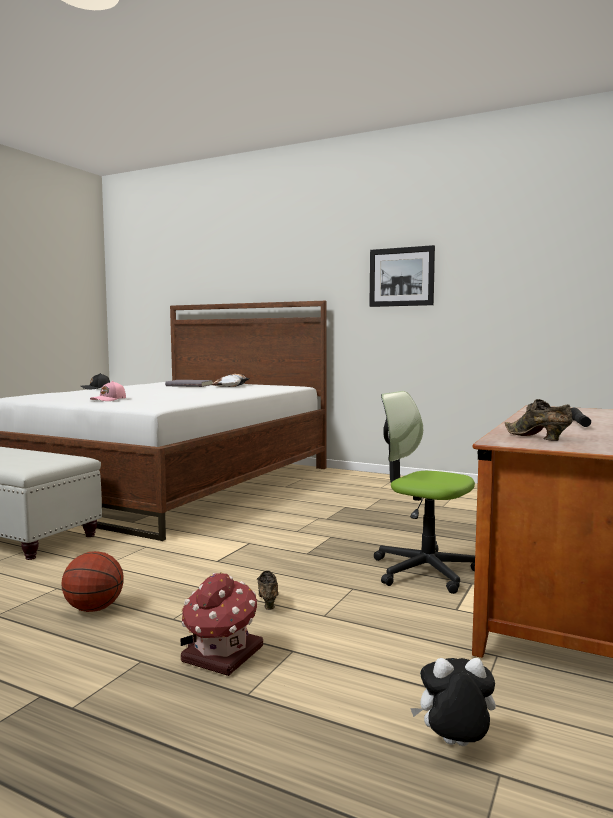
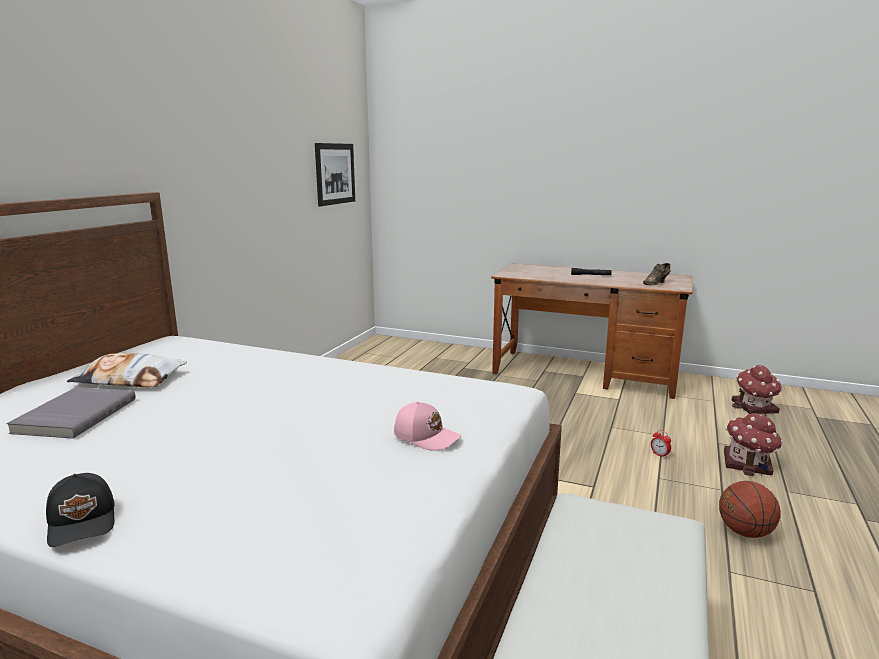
camera: 95 degrees left, 10 degrees up
brown shoe [256,571,279,610] -> alarm clock [651,430,671,458]
picture [369,245,435,307] -> picture moved to [315,143,355,206]
office chair [374,391,475,594] -> none
plush toy [410,658,496,746] -> toy house [732,365,782,414]

